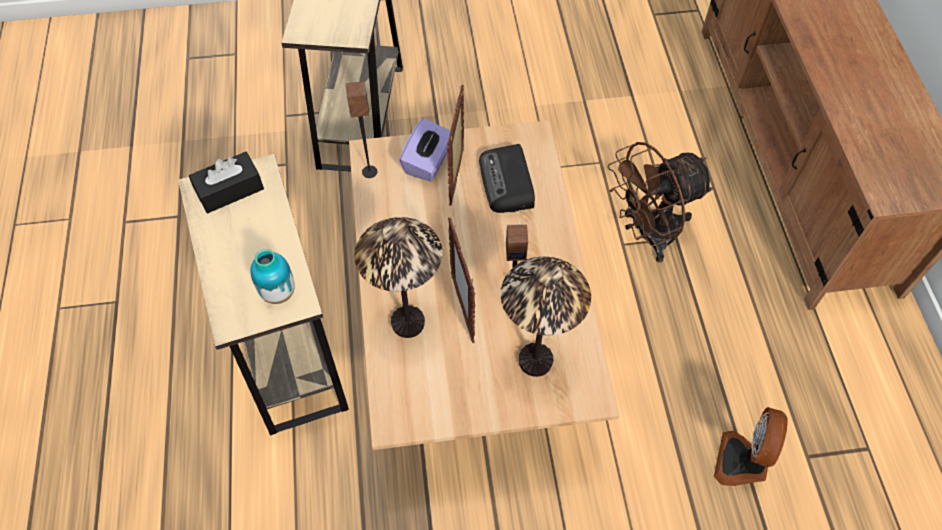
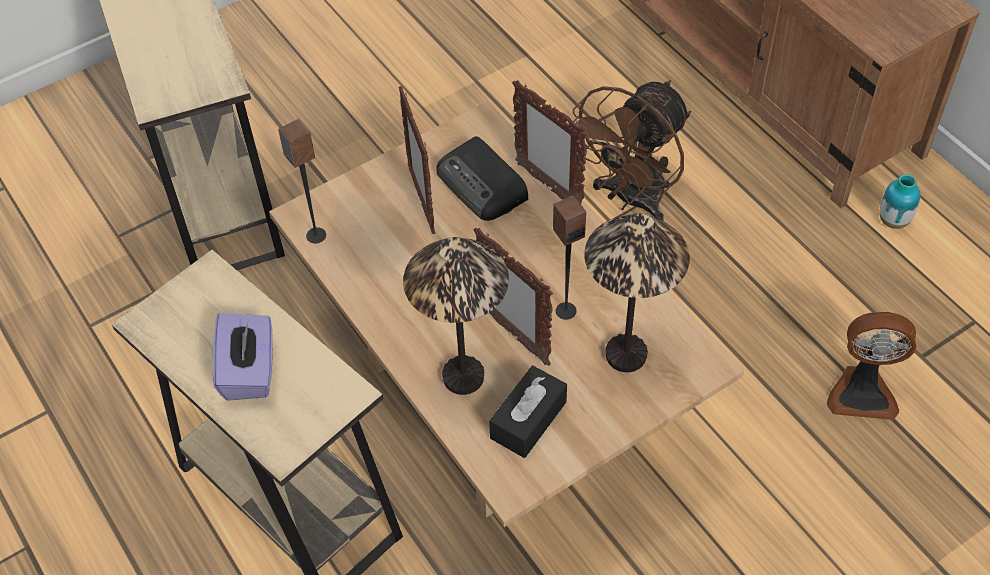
camera: 25 degrees left, 5 degrees down
black tissue box [189,152,264,213] -> black tissue box moved to [489,366,567,458]
vase [250,249,295,304] -> vase moved to [879,174,920,229]
purple tissue box [399,118,450,182] -> purple tissue box moved to [213,313,273,401]
fan [714,407,788,486] -> fan turned 75 degrees counterclockwise [827,312,916,420]
none -> picture frame [512,80,588,204]

